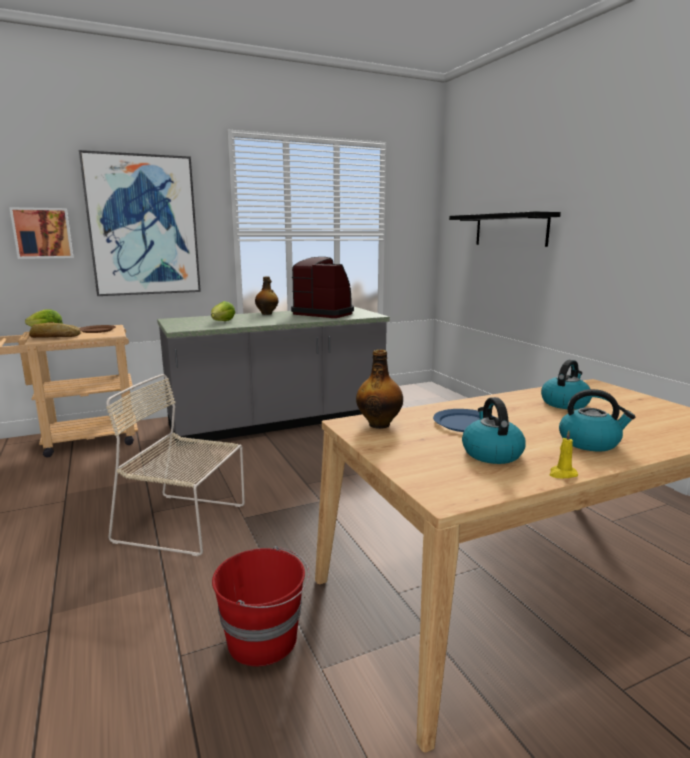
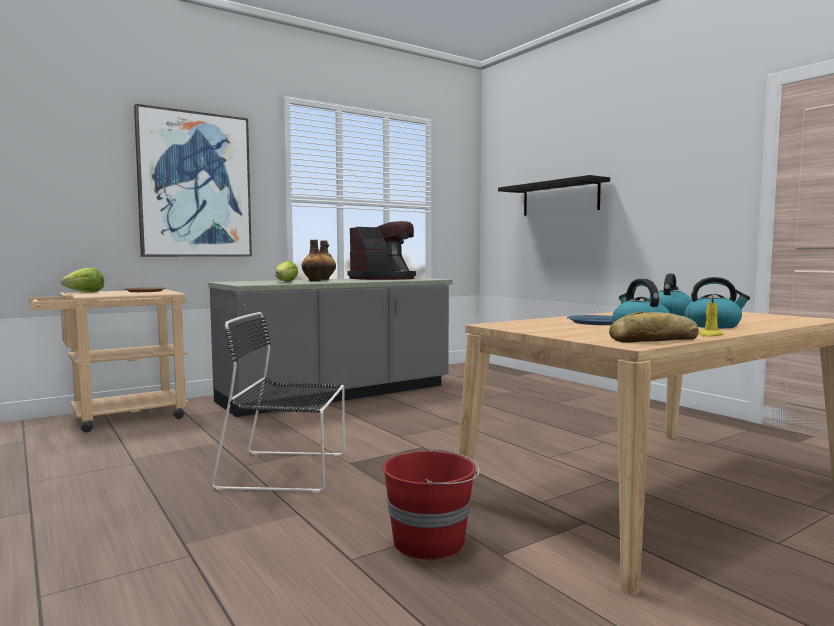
camera: 10 degrees left, 10 degrees down
picture [9,207,74,259] -> none
bread [29,322,81,338] -> bread moved to [609,311,699,343]
beige chair [106,374,245,556] -> black chair [211,312,345,493]
coffee machine [291,257,354,318] -> coffee machine turned 120 degrees clockwise [348,221,416,280]
bottle [356,349,403,429] -> bottle moved to [302,240,327,281]

